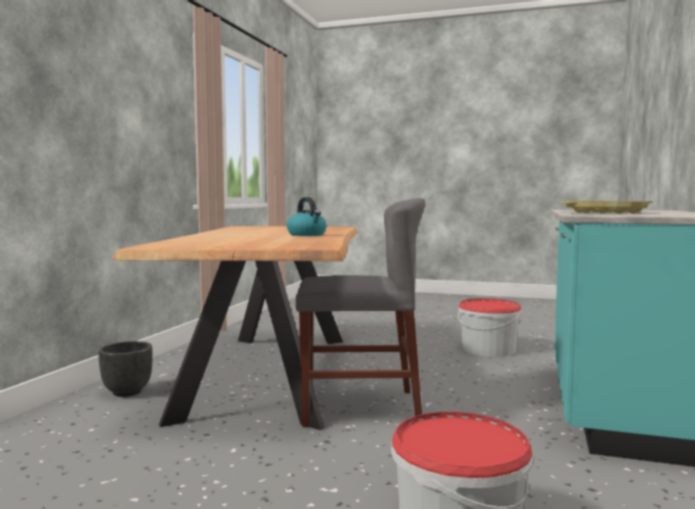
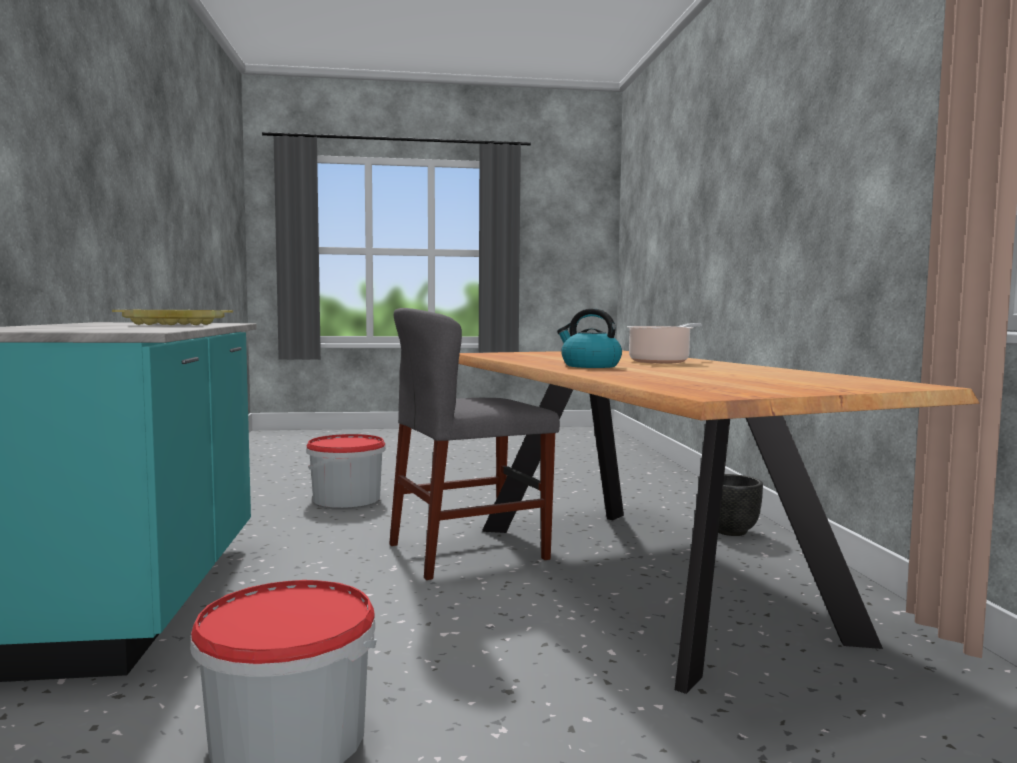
camera: 155 degrees right, 0 degrees up
none -> cooking pot [627,323,701,364]

